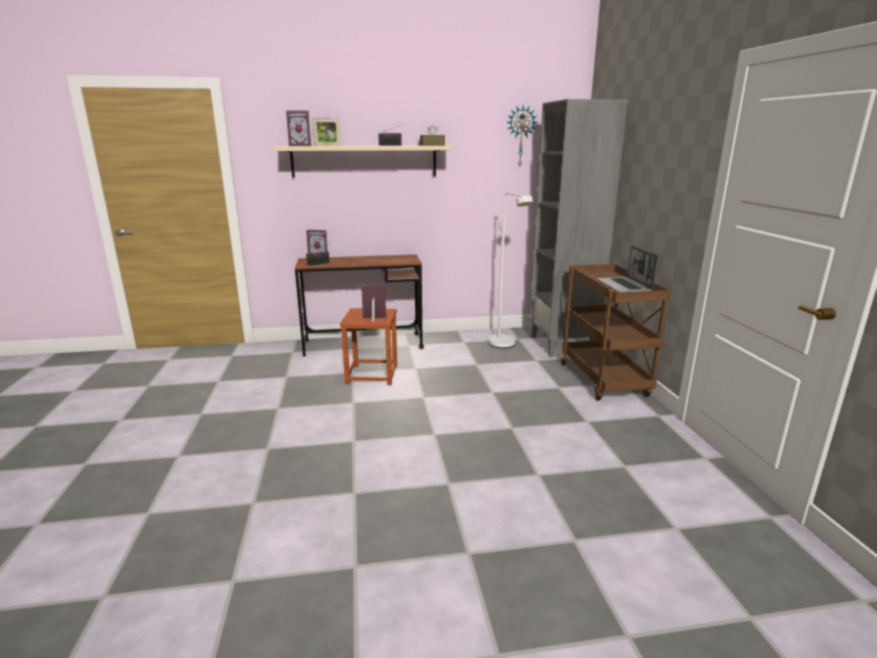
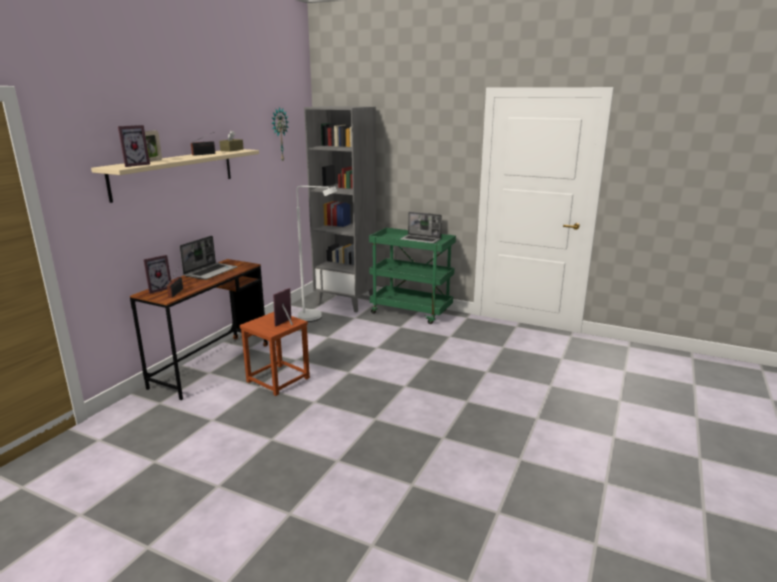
camera: 55 degrees left, 0 degrees up
brown cart [561,264,671,400] -> green cart [369,228,456,324]
none -> laptop [180,236,237,280]

